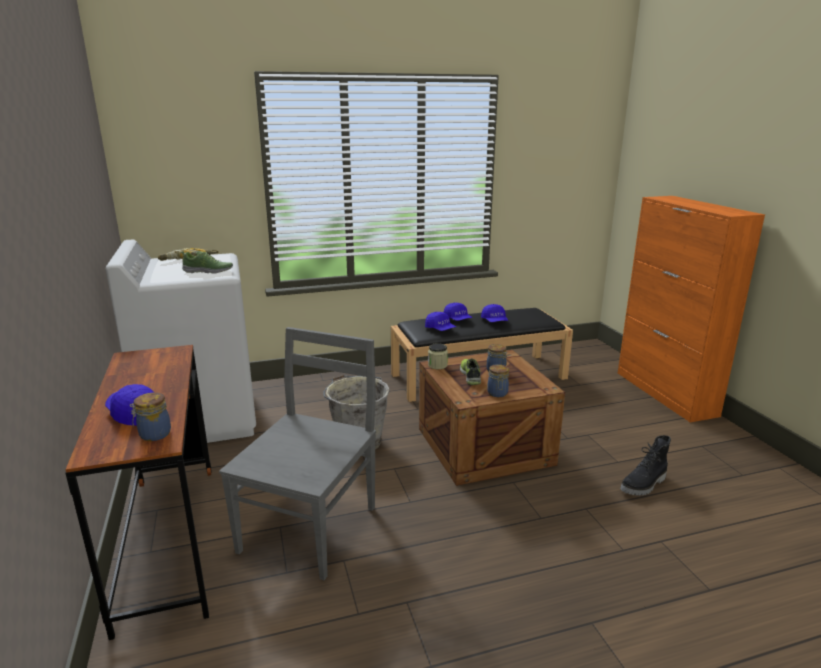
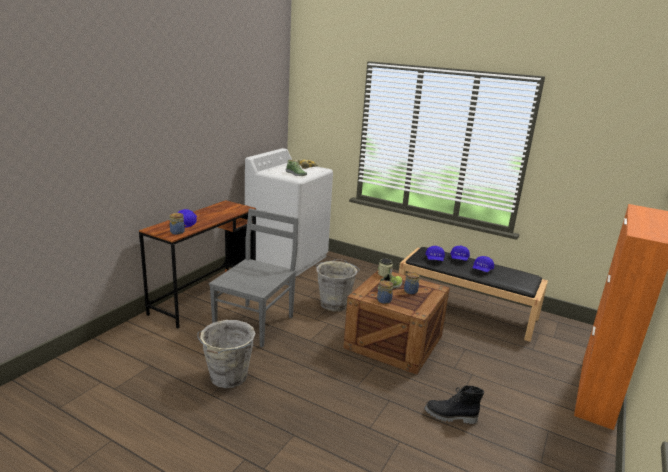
camera: 45 degrees right, 0 degrees up
grey chair [219,327,376,580] -> grey chair turned 45 degrees counterclockwise [209,208,298,347]
none -> grey bucket [197,320,256,388]

